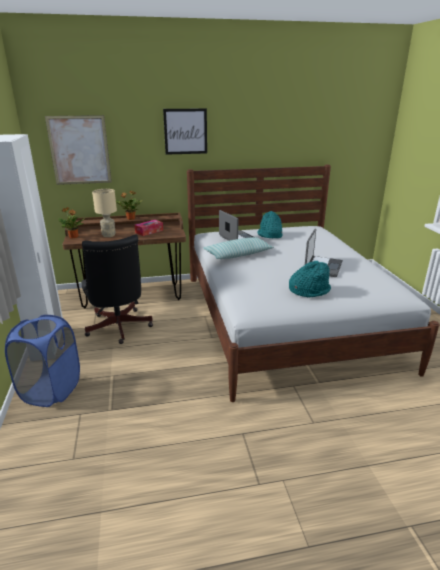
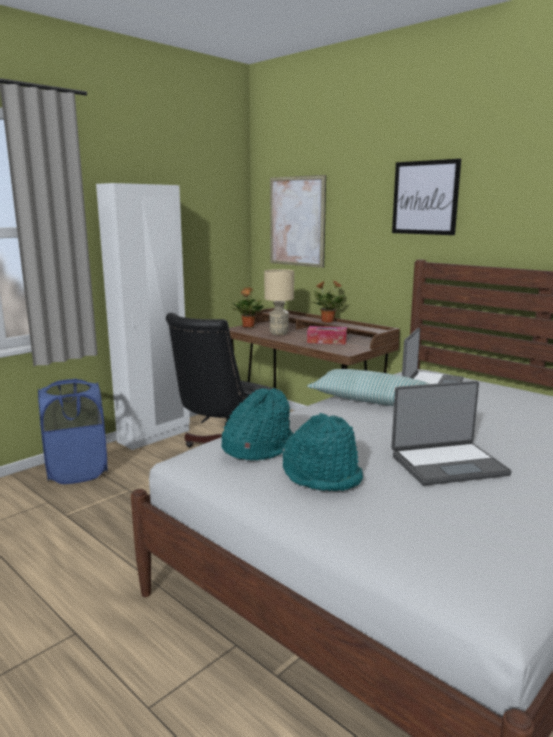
camera: 55 degrees right, 10 degrees down
turquoise hat [257,211,282,238] -> turquoise hat moved to [221,388,293,460]

